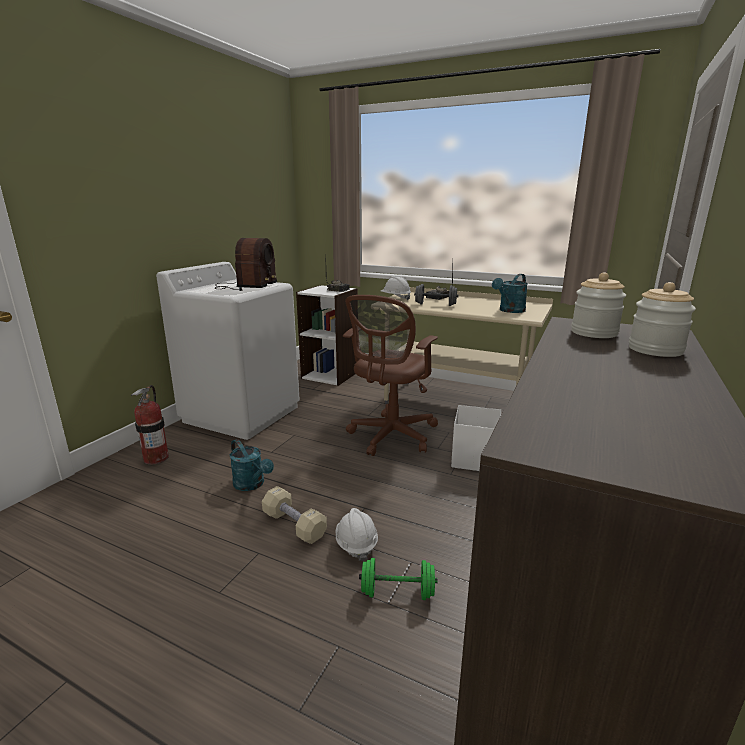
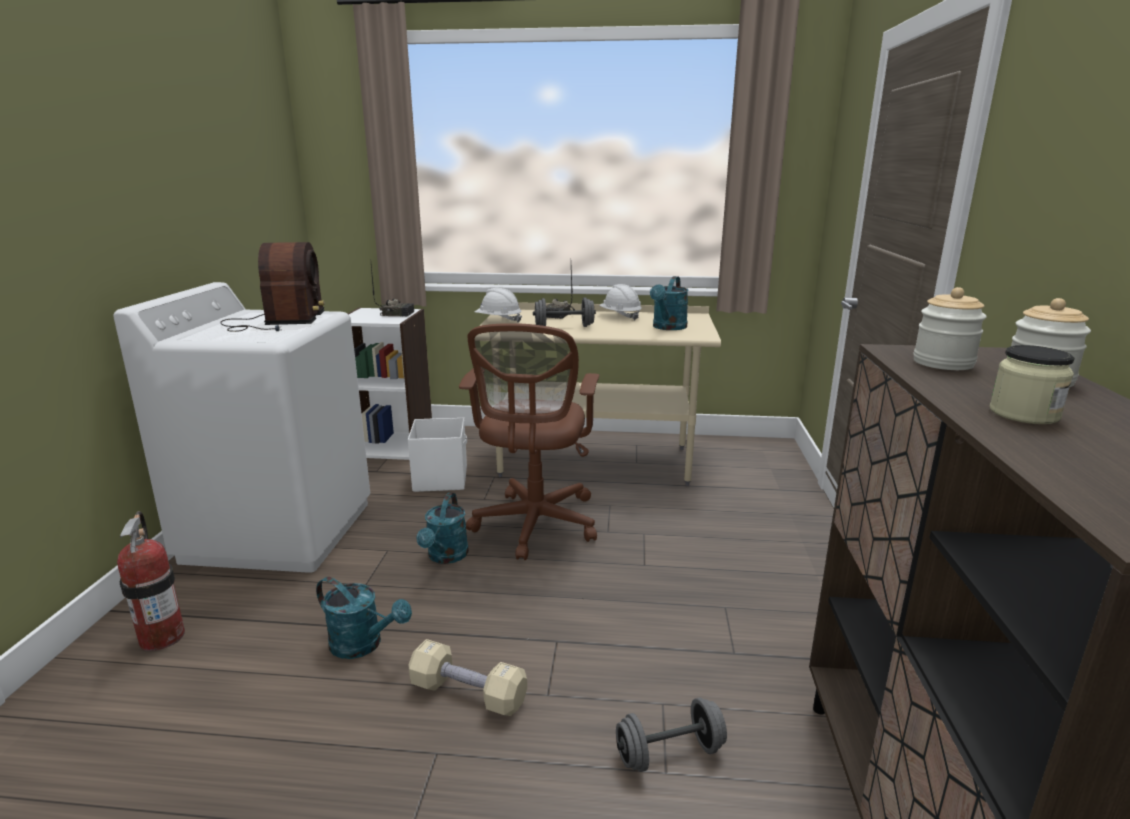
camera: 20 degrees left, 0 degrees up
white hard hat [336,508,378,561] -> white hard hat moved to [599,284,642,320]
green dumbbell [359,558,437,600] -> grey dumbbell [616,697,727,772]
white storage box [451,405,501,471] -> white storage box moved to [408,418,467,492]
none -> turquoise watering can [416,493,469,564]
none -> jar [990,345,1074,424]

